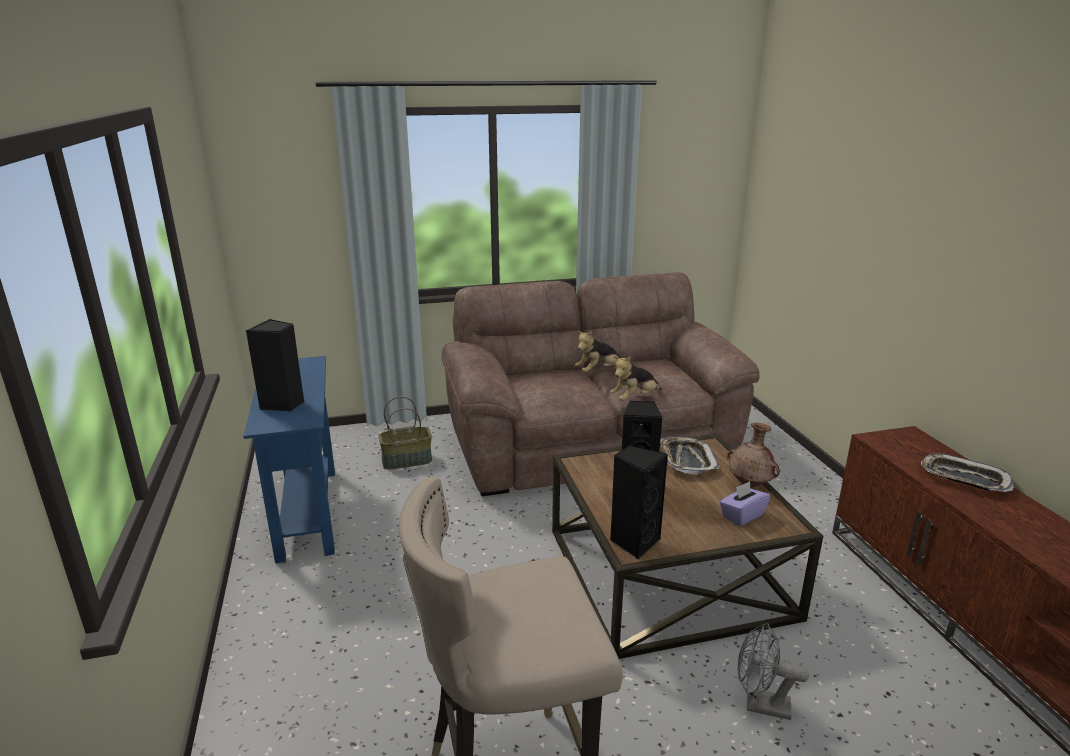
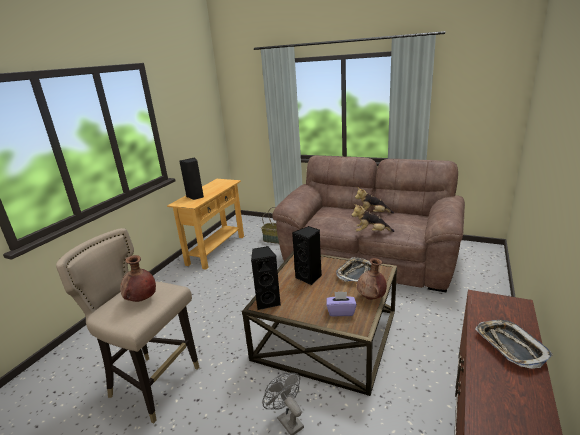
camera: 40 degrees right, 0 degrees up
blue console table [243,356,335,563] -> beige console table [167,179,244,270]
none -> brown vase [120,255,156,302]

